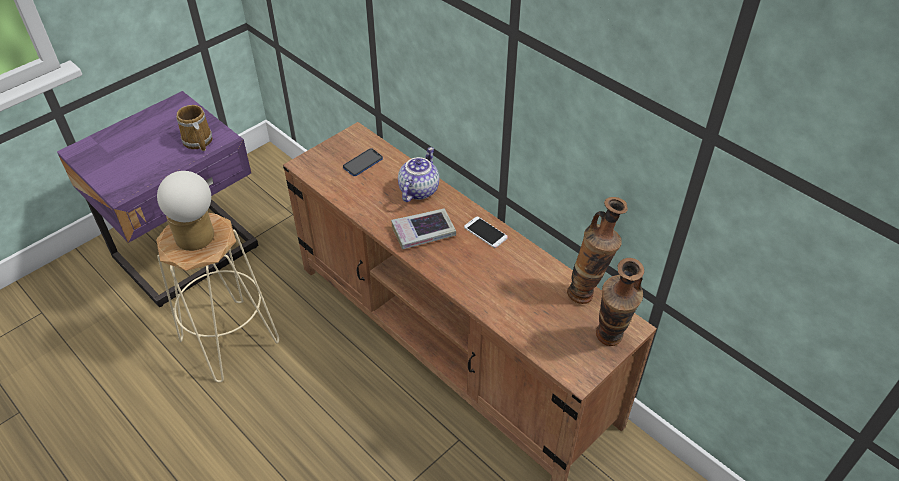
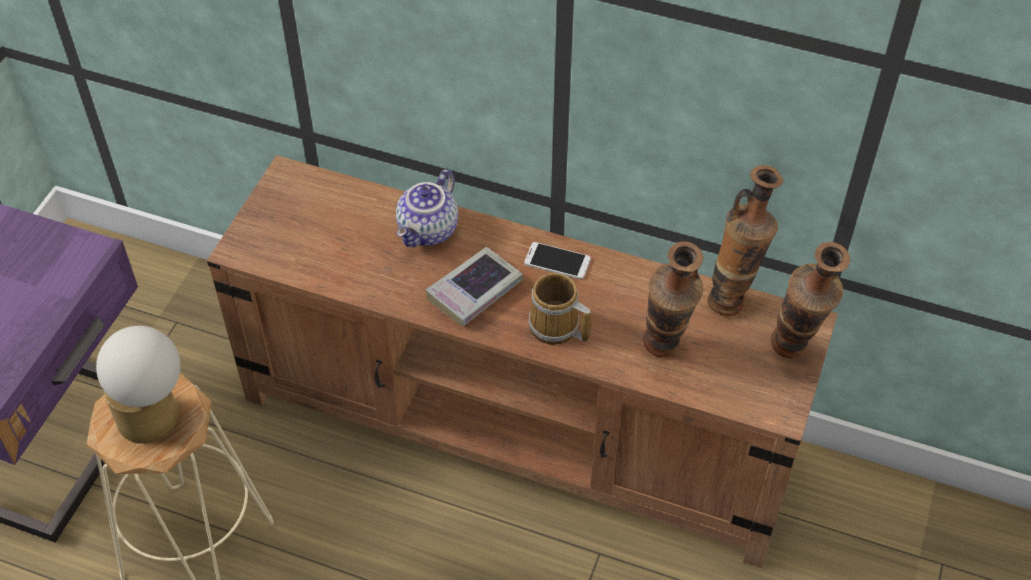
camera: 25 degrees left, 5 degrees up
mug [176,105,212,151] -> mug moved to [528,273,592,345]
phone [343,148,383,176] -> none
teapot [398,147,439,202] -> teapot turned 150 degrees counterclockwise [396,169,458,247]
none -> vase [643,241,703,357]

